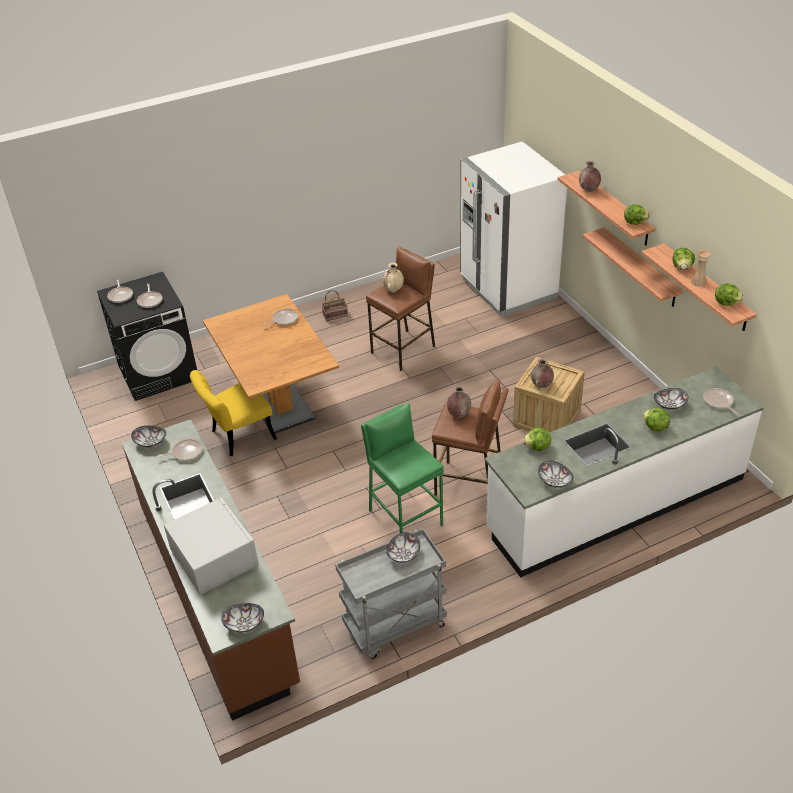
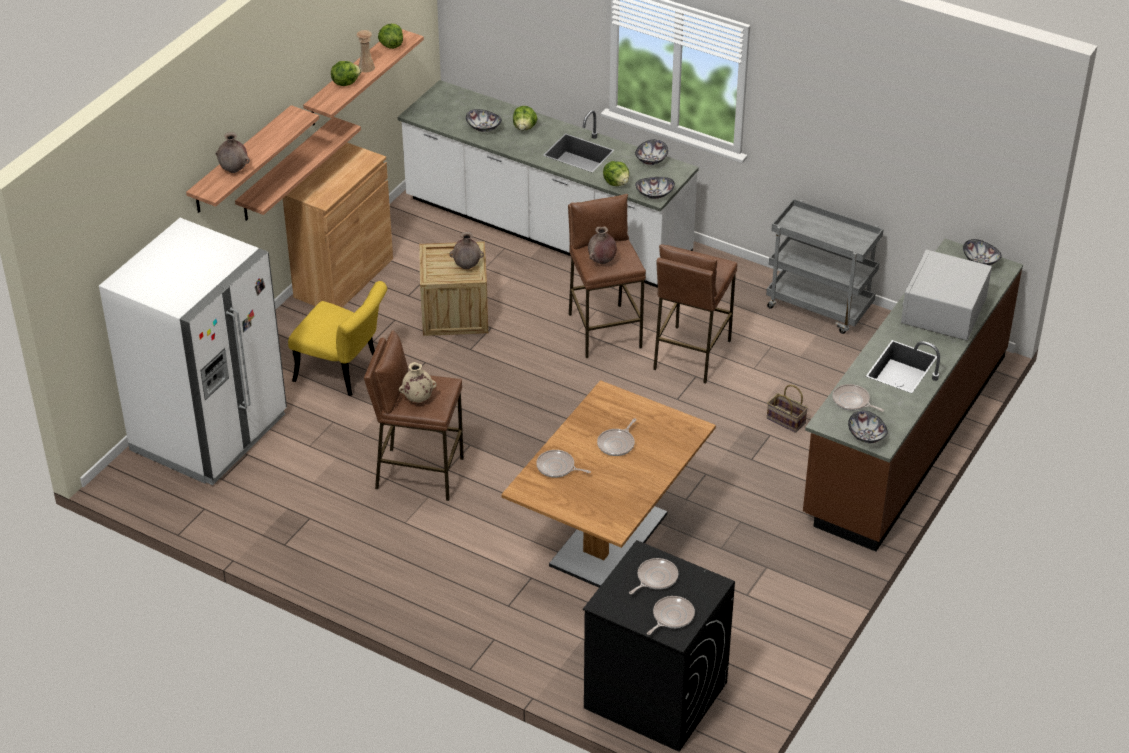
camera: 125 degrees left, 0 degrees up
yellow chair [190,370,277,456] -> yellow chair moved to [288,281,387,396]
basket [321,290,348,321] -> basket moved to [767,385,808,433]
green stool [361,403,444,533] -> brown stool [653,245,737,384]
bowl [386,532,420,563] -> bowl moved to [635,177,675,199]
lettuce [624,204,650,225] -> none
frying pan [703,388,739,415] -> frying pan moved to [597,418,636,456]
none -> brown cabinet [283,143,393,307]

